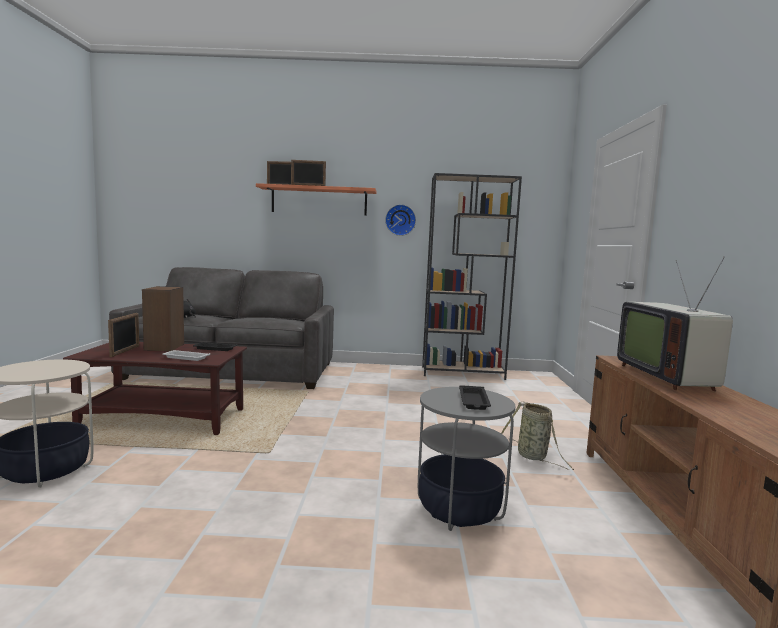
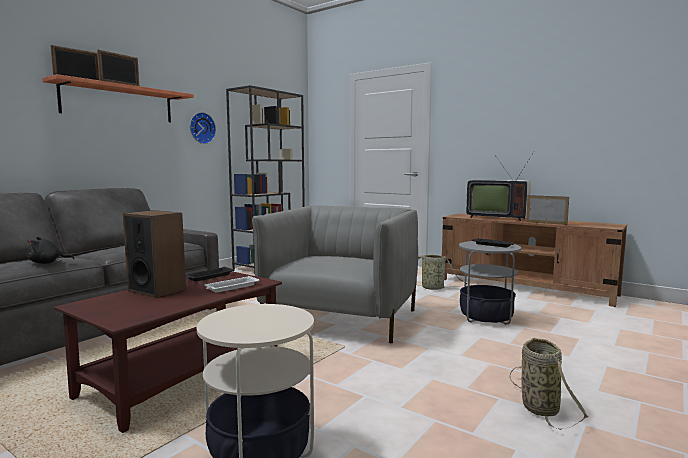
camera: 55 degrees left, 0 degrees up
picture frame [108,313,139,357] -> picture frame moved to [526,195,569,225]
none -> grey armchair [252,205,418,343]
none -> basket [509,338,588,430]

